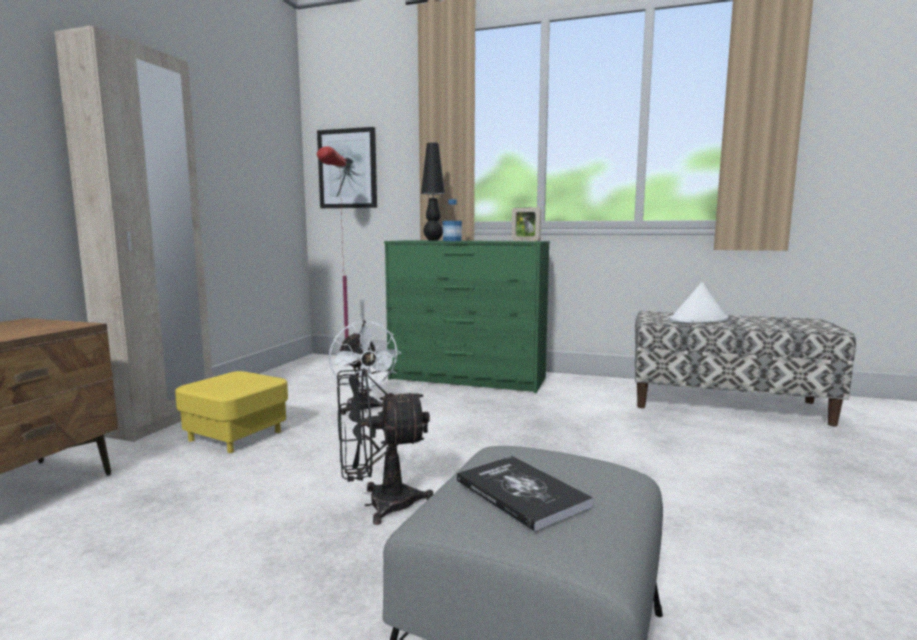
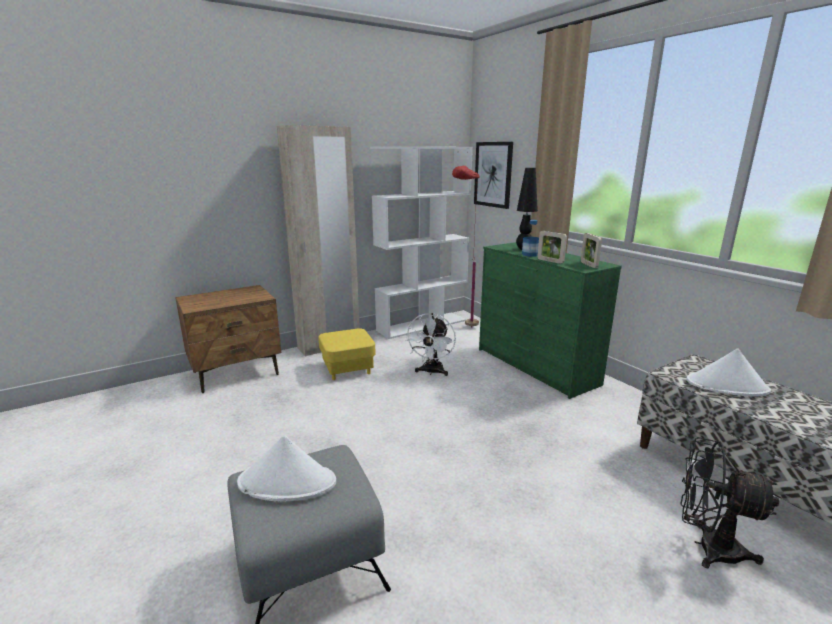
camera: 40 degrees right, 10 degrees up
black fan [337,368,433,525] -> black fan moved to [681,437,779,568]
book [457,456,593,532] -> white hat [237,435,336,501]
none -> white bookcase [370,146,473,339]
none -> picture frame [537,231,567,264]

